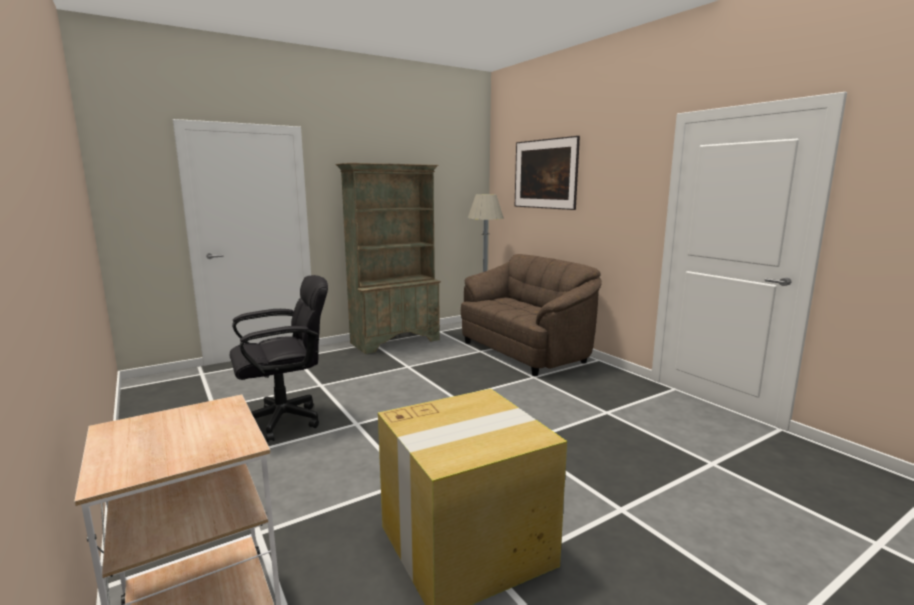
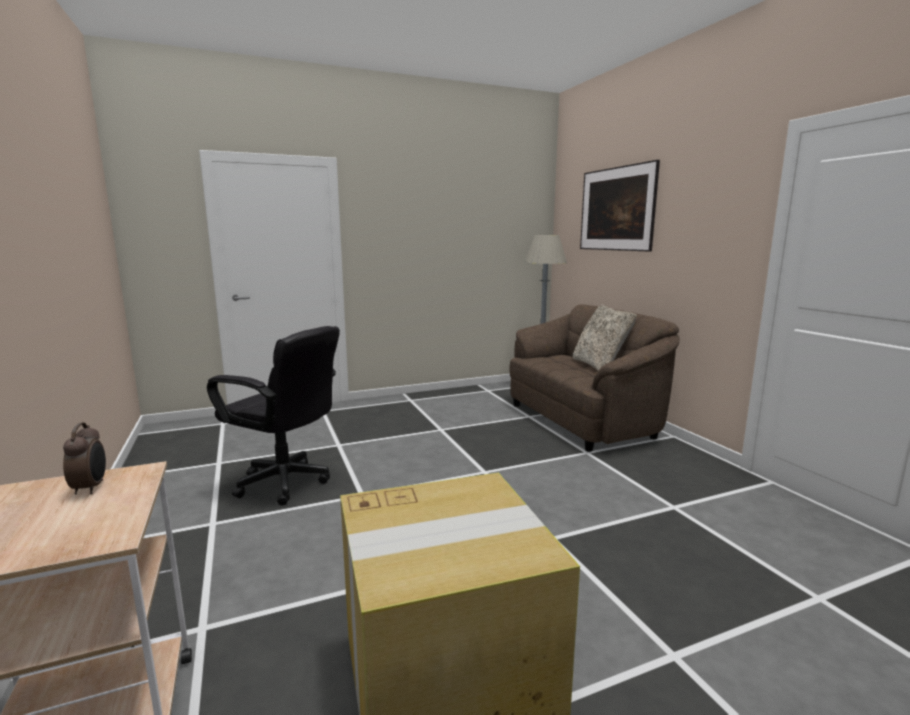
camera: 10 degrees right, 0 degrees up
black office chair [230,275,328,442] -> black office chair turned 45 degrees clockwise [207,326,340,506]
green bookcase [336,163,441,354] -> none
none -> alarm clock [63,422,106,494]
none -> beige pillow [573,305,637,370]

